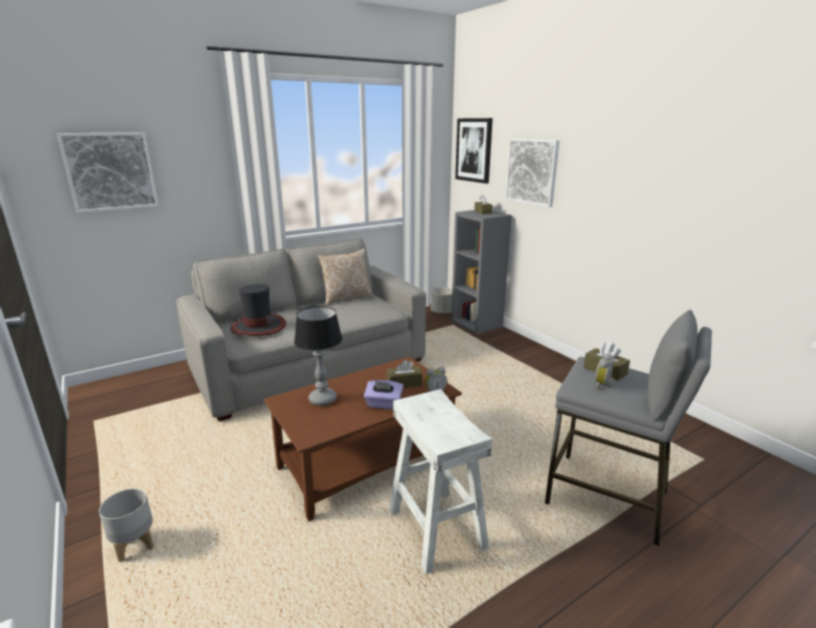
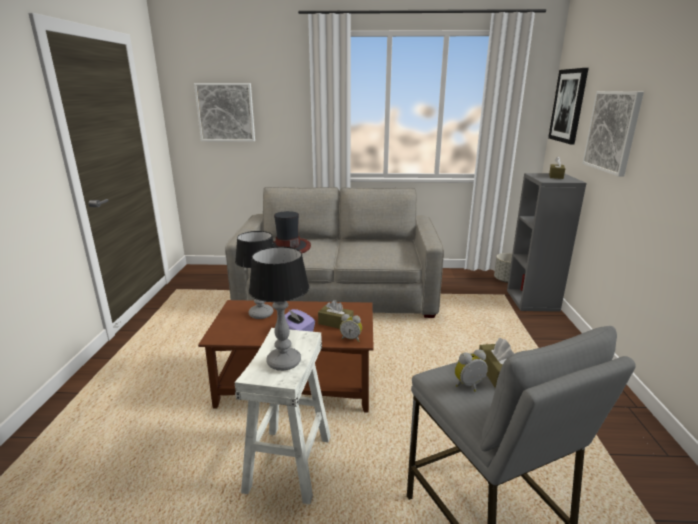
camera: 35 degrees right, 0 degrees up
grey planter [99,488,154,562] -> none
pillow [318,249,374,306] -> none
none -> table lamp [249,247,309,371]

